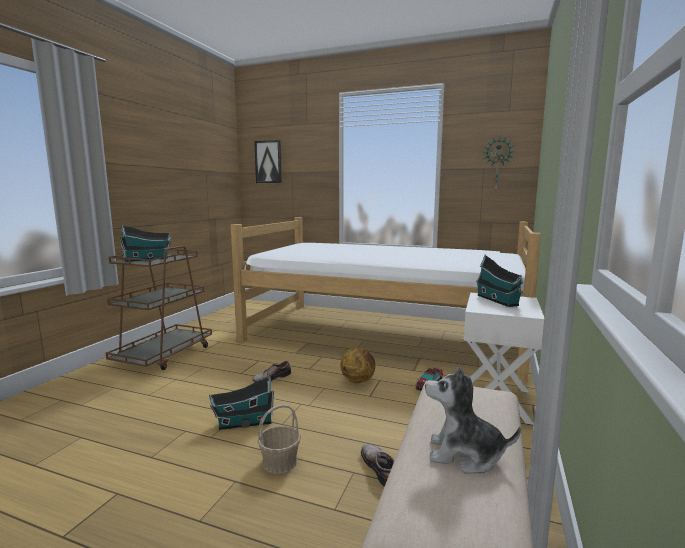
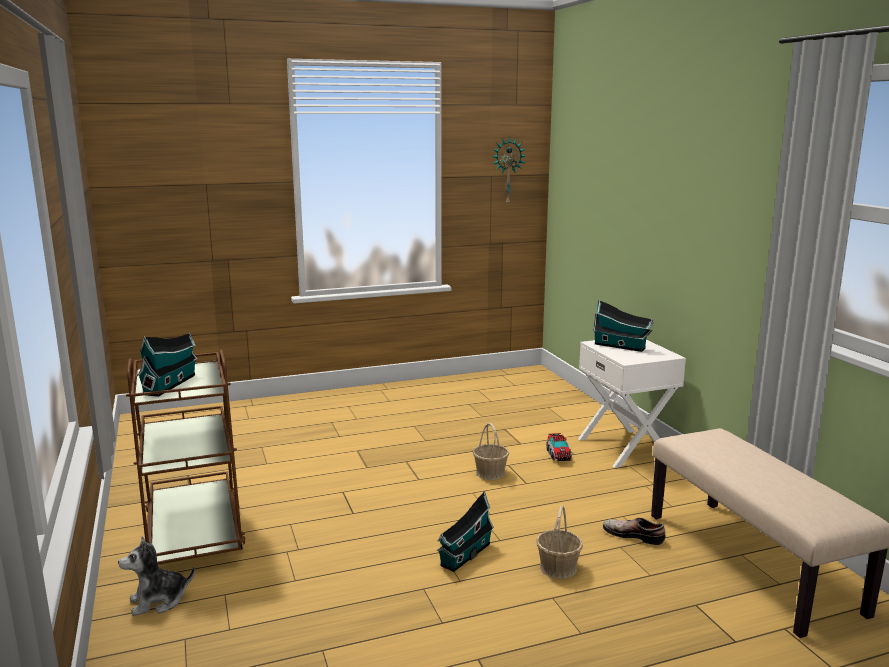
camera: 40 degrees left, 5 degrees up
bed [231,217,541,383] -> none
shoe [252,361,291,382] -> none
picture [254,140,282,183] -> none
basketball [340,347,375,384] -> basket [473,423,509,480]
plush toy [425,365,521,474] -> plush toy moved to [118,537,195,616]

